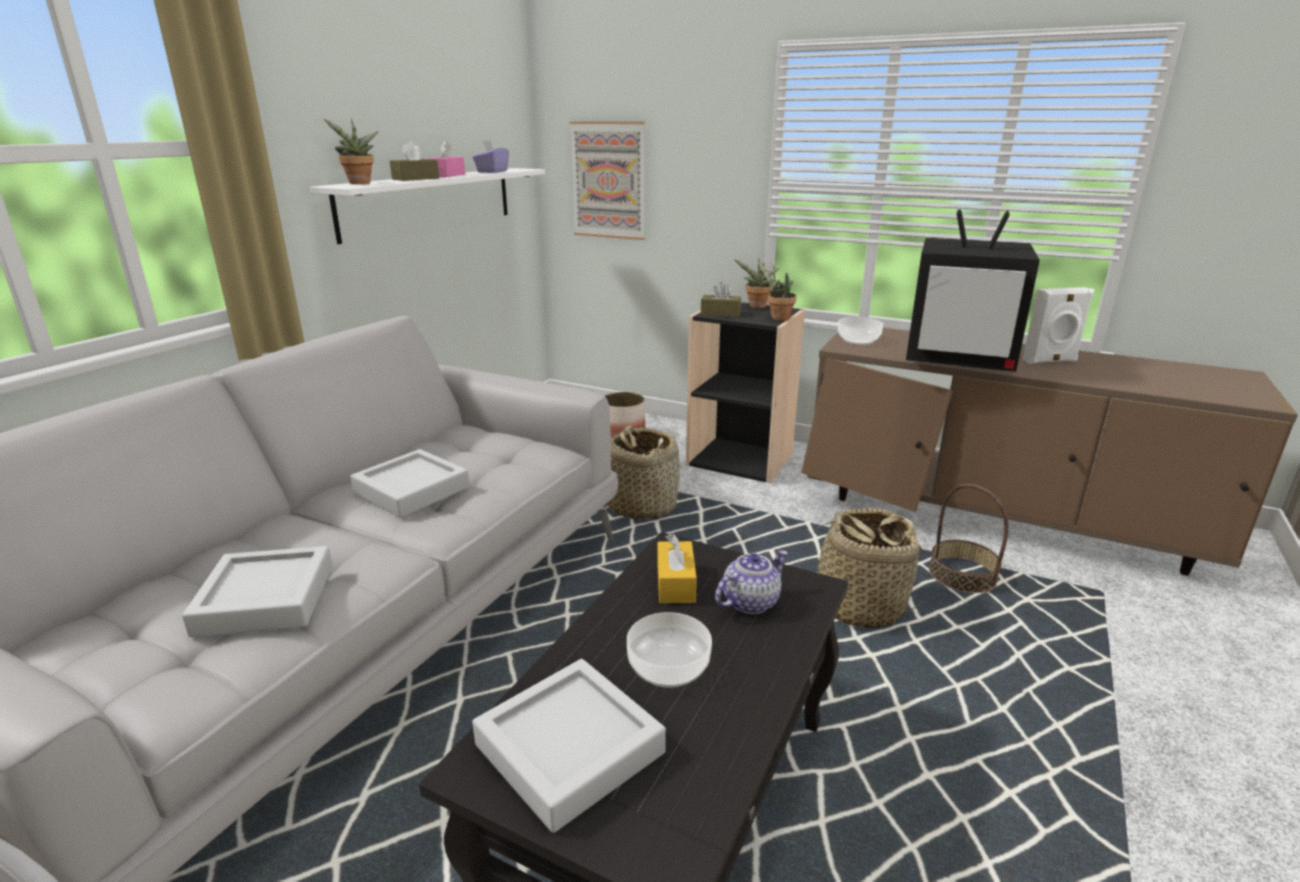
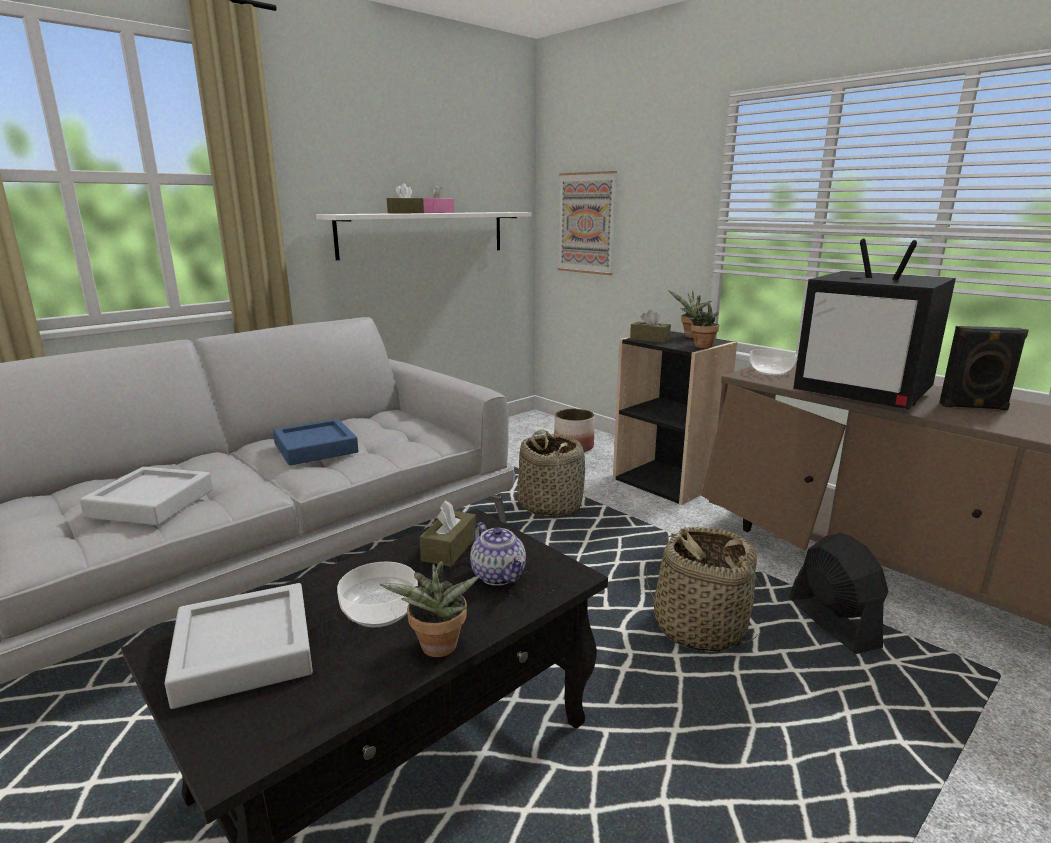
camera: 20 degrees right, 5 degrees down
potted plant [324,119,379,184] -> potted plant moved to [379,561,480,657]
grey tray [351,449,470,518] -> blue tray [273,419,358,466]
purple tissue box [473,140,509,173] -> none
yellow tissue box [657,534,697,603] -> brown tissue box [420,500,476,567]
teapot [715,550,788,614] -> teapot turned 75 degrees clockwise [470,522,526,586]
basket [929,484,1008,593] -> black fan [789,533,889,654]
white speaker [1022,287,1095,364] -> black speaker [939,326,1029,410]

